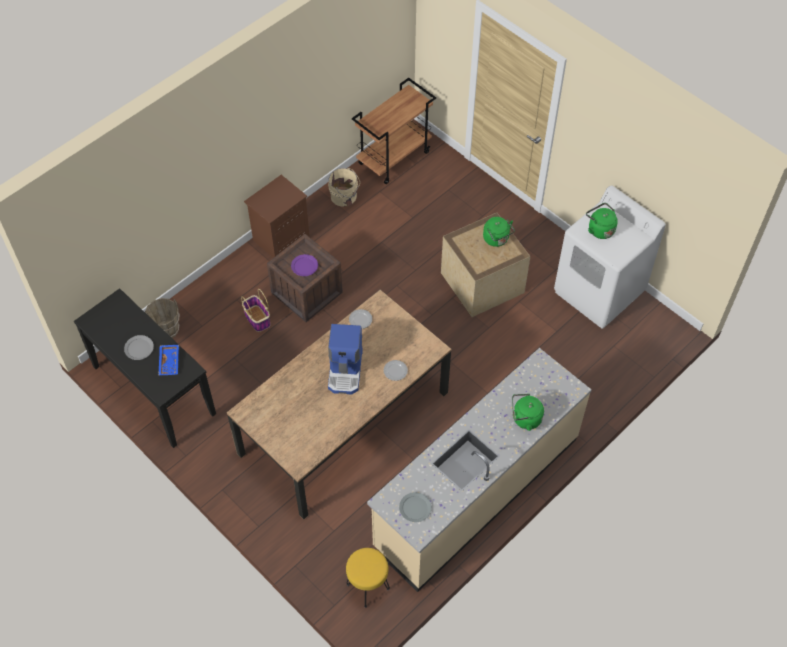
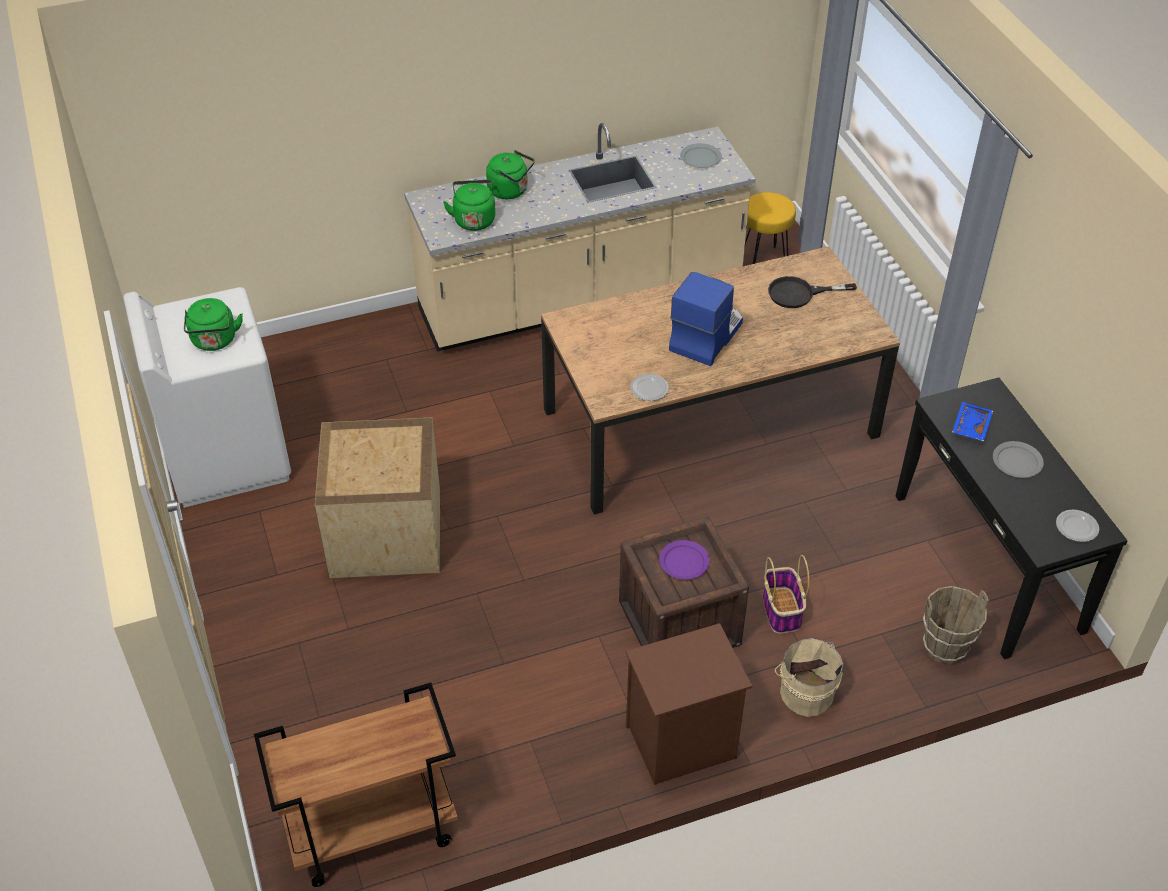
camera: 155 degrees left, 10 degrees down
beige bucket [328,168,360,207] -> beige bucket moved to [775,638,843,717]
plate [384,360,408,381] -> plate moved to [1056,509,1099,542]
green kettle [483,217,515,247] -> green kettle moved to [443,180,495,231]
none -> black frying pan [768,276,857,308]

